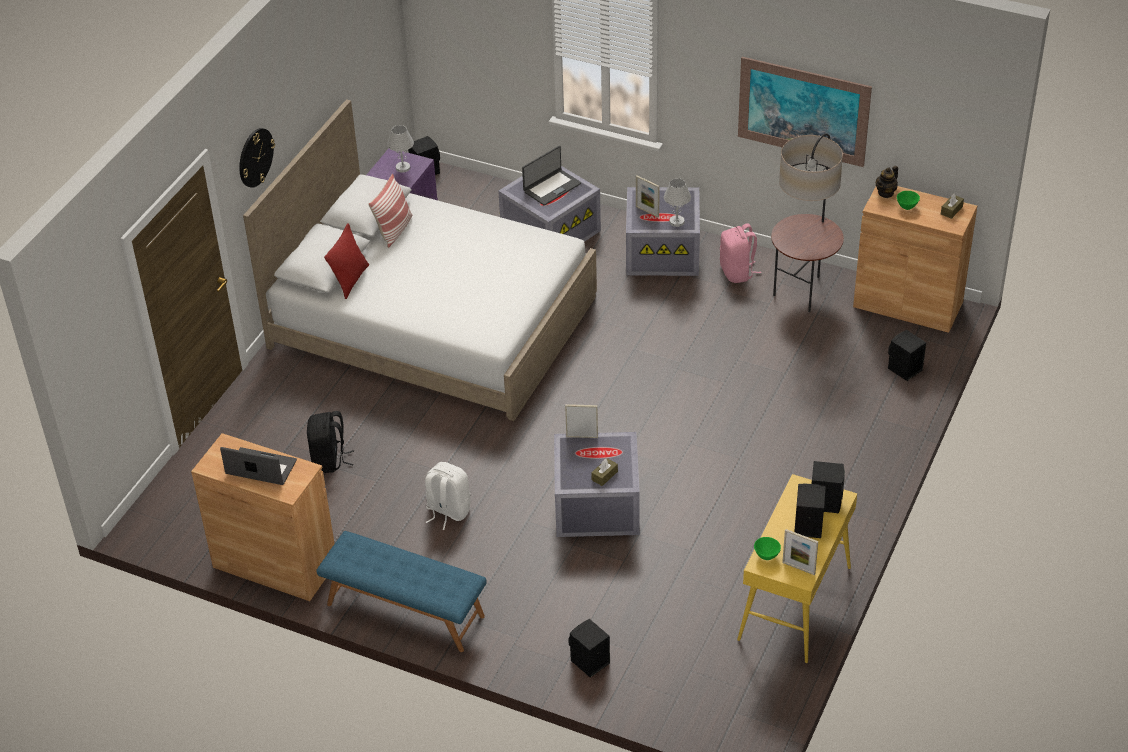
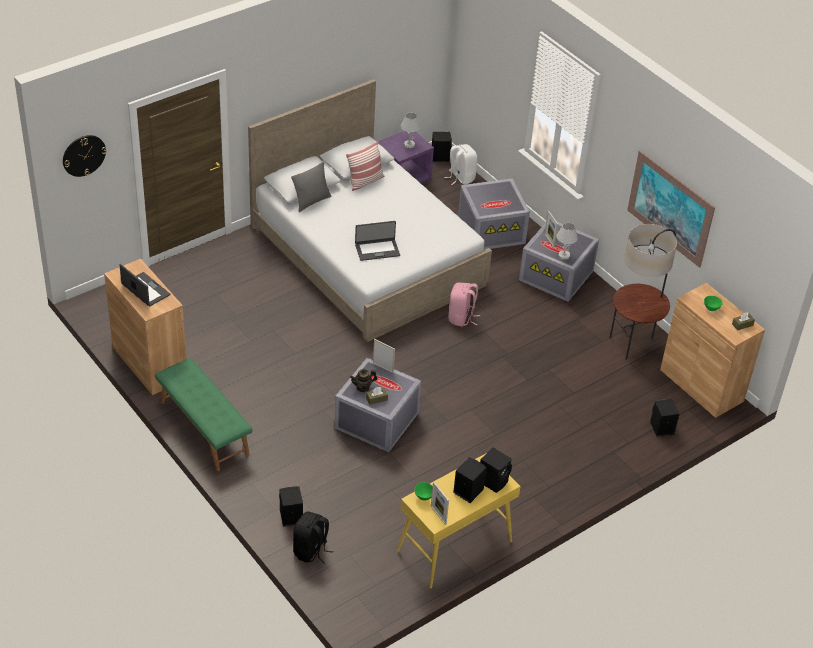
camera: 25 degrees right, 0 degrees up
wall clock [239,128,275,188] -> wall clock moved to [63,135,106,177]
black backpack [307,411,354,473] -> black backpack moved to [293,511,333,564]
blue bench [317,531,486,652] -> green bench [155,358,252,471]
red pillow [324,223,369,299] -> grey pillow [291,161,331,212]
white backpack [425,462,471,530] -> white backpack moved to [444,144,477,185]
laptop [522,146,581,206] -> laptop moved to [355,221,400,261]
pink backpack [720,223,761,283] -> pink backpack moved to [449,283,480,327]
teapot [876,166,898,198] -> teapot moved to [350,369,377,392]

